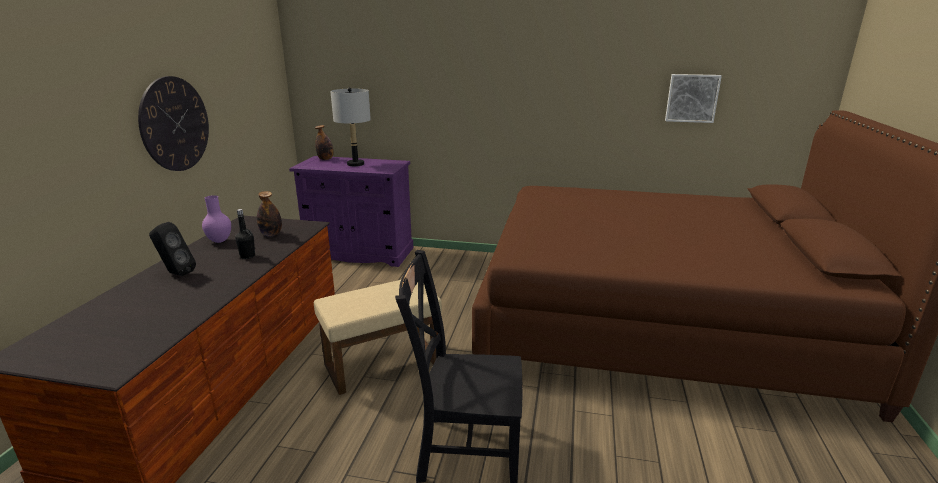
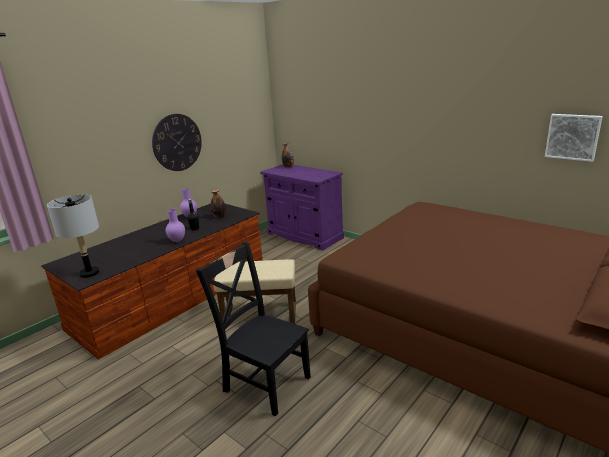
camera: 30 degrees right, 0 degrees up
black speaker [149,222,196,276] -> none
grey table lamp [330,88,371,166] -> grey table lamp moved to [47,194,100,278]
none -> purple vase [166,209,185,242]

